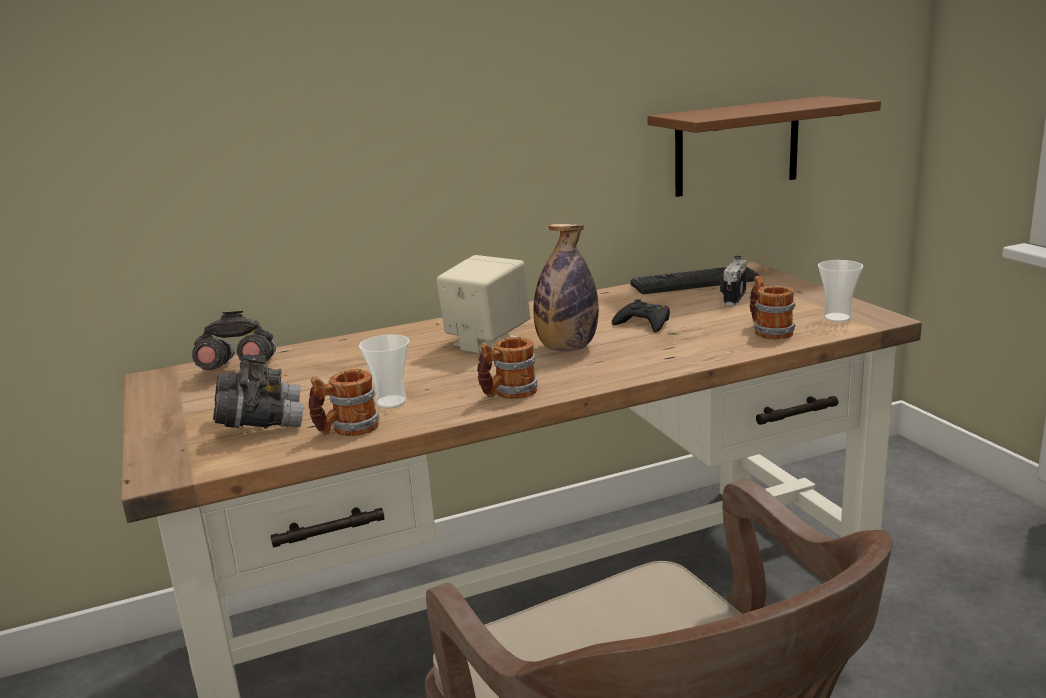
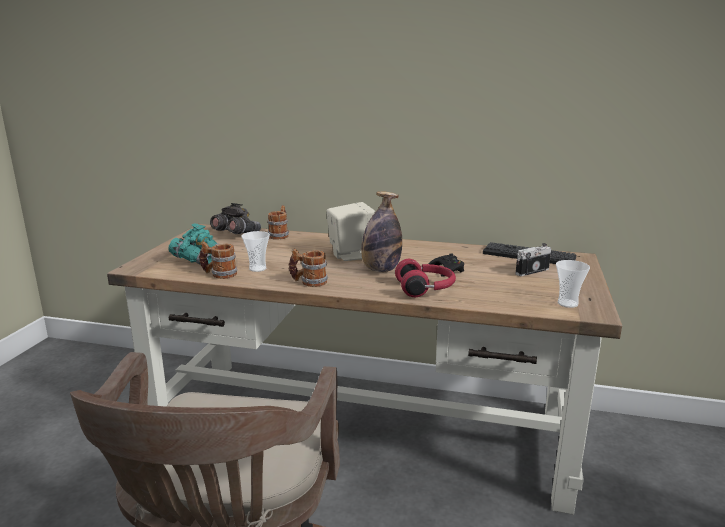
camera: 35 degrees right, 0 degrees up
grey binoculars [213,354,303,428] -> turquoise binoculars [168,223,219,265]
brown shelf [648,96,881,197] -> none
mug [750,276,796,339] -> mug moved to [267,205,289,240]
none -> red headphones [395,259,456,297]

